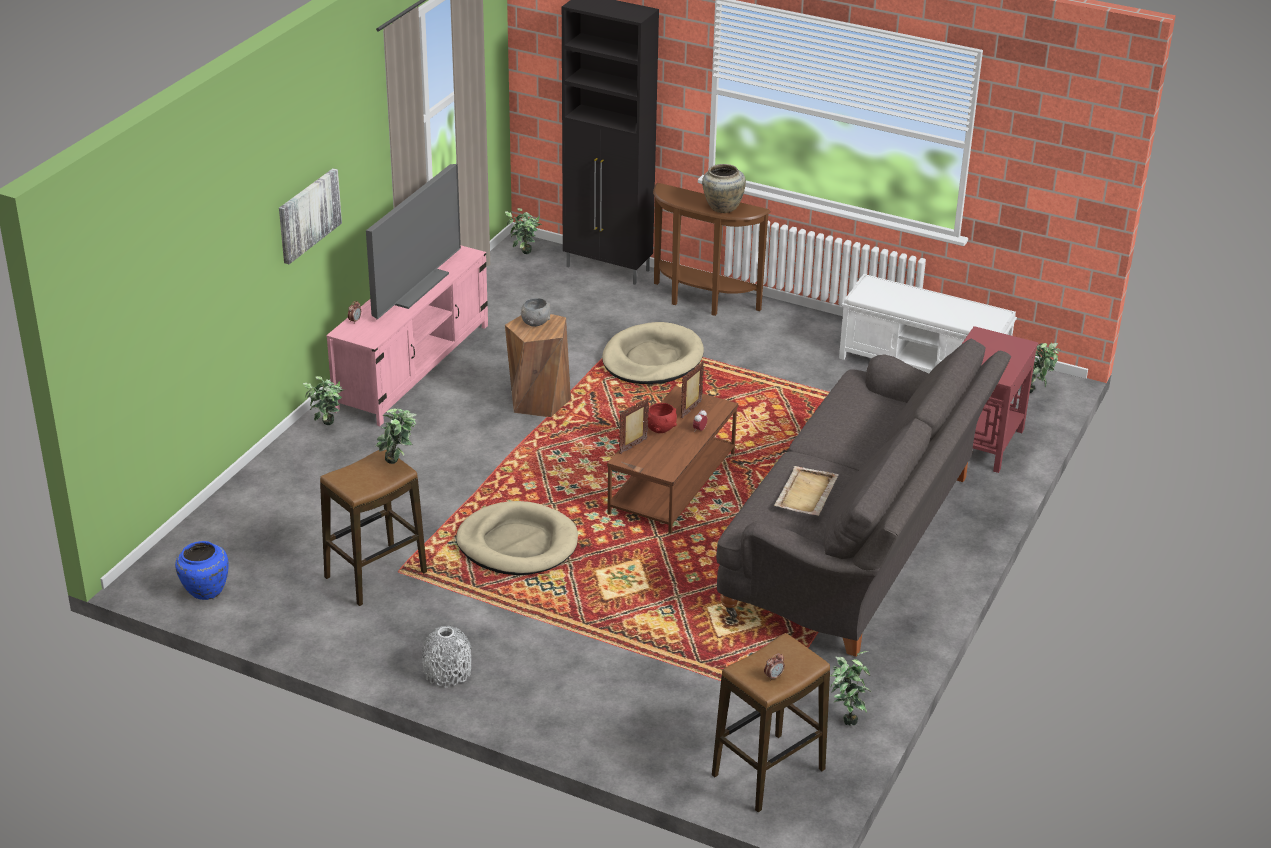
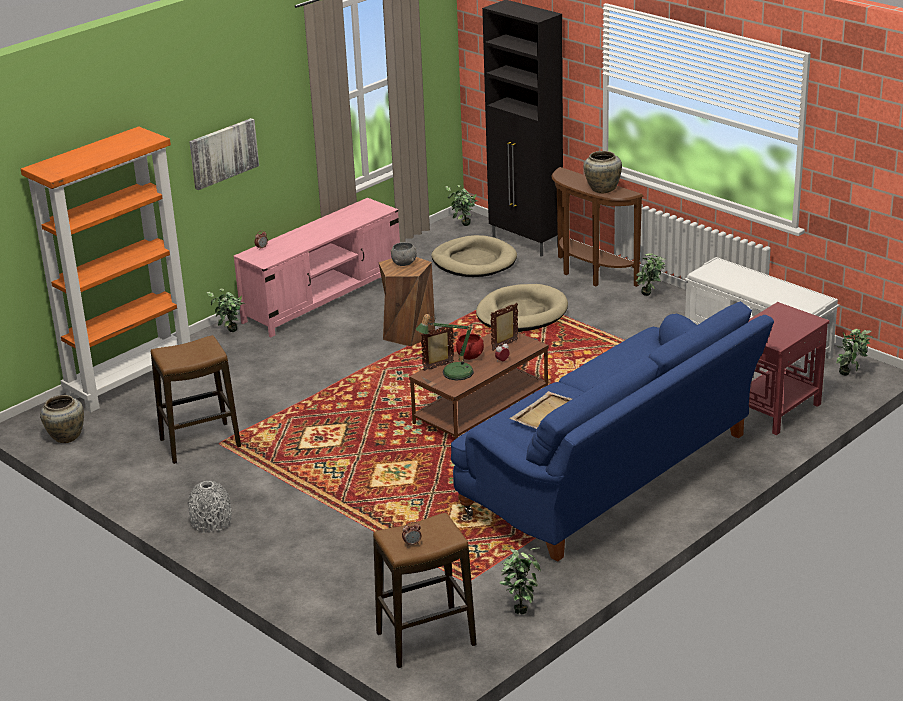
camera: 20 degrees right, 5 degrees down
blue vase [175,541,229,600] -> beige vase [40,395,84,443]
television [366,164,461,320] -> none
potted plant [375,409,417,464] -> potted plant moved to [636,253,666,296]
beige dog bed [456,501,578,575] -> beige dog bed moved to [431,235,517,277]
grey sofa [716,339,1011,657] -> blue sofa [451,301,774,562]
none -> orange bookcase [21,127,191,412]
none -> table lamp [416,314,474,381]

